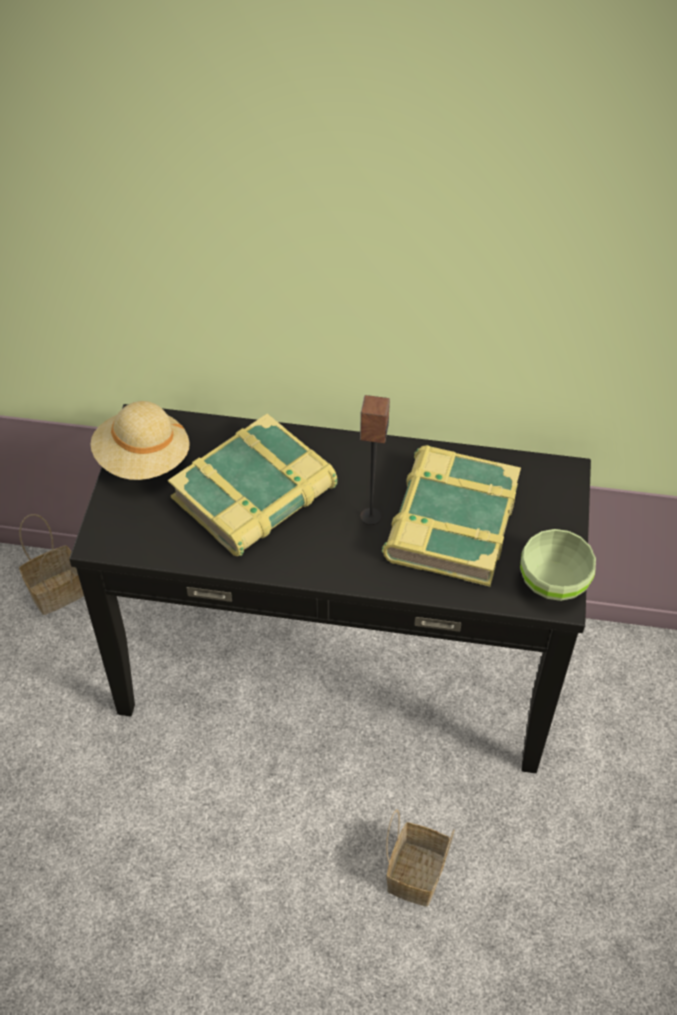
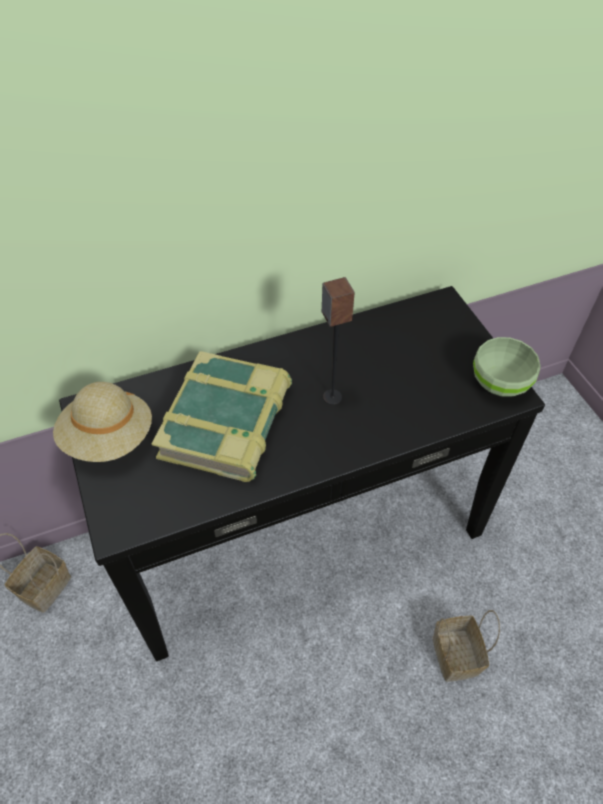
camera: 30 degrees left, 0 degrees up
book [382,445,521,586] -> none

